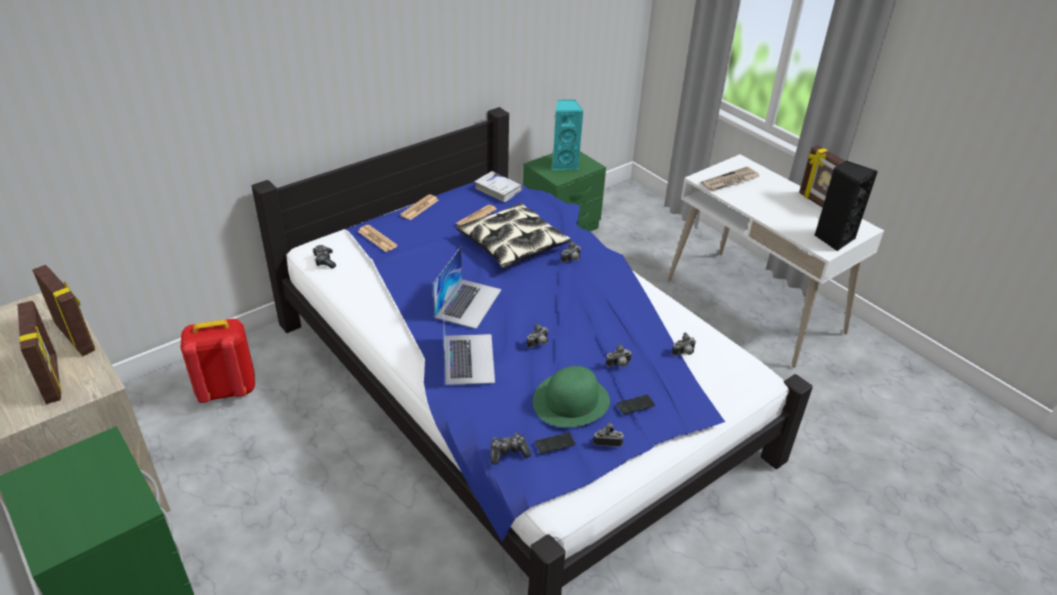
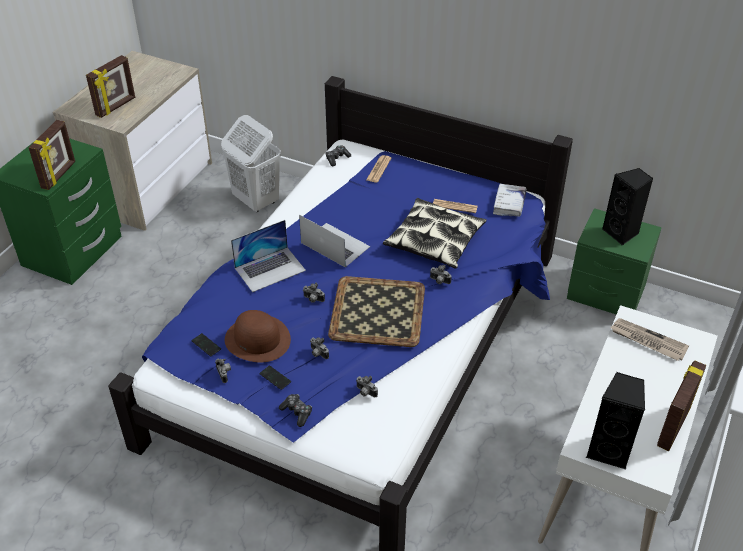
camera: 65 degrees right, 5 degrees up
picture frame [32,265,95,356] -> picture frame moved to [29,120,75,190]
red backpack [181,319,255,403] -> white laundry basket [221,115,281,213]
newspaper [400,194,439,220] -> none
laptop [433,247,502,329] -> laptop turned 135 degrees counterclockwise [299,215,370,267]
game controller [490,433,531,465] -> game controller moved to [279,394,312,427]
green hat [533,366,610,428] -> brown hat [225,310,291,362]
turquoise speaker [552,100,583,170] -> black speaker [602,168,653,246]
none -> tray [328,276,425,347]

